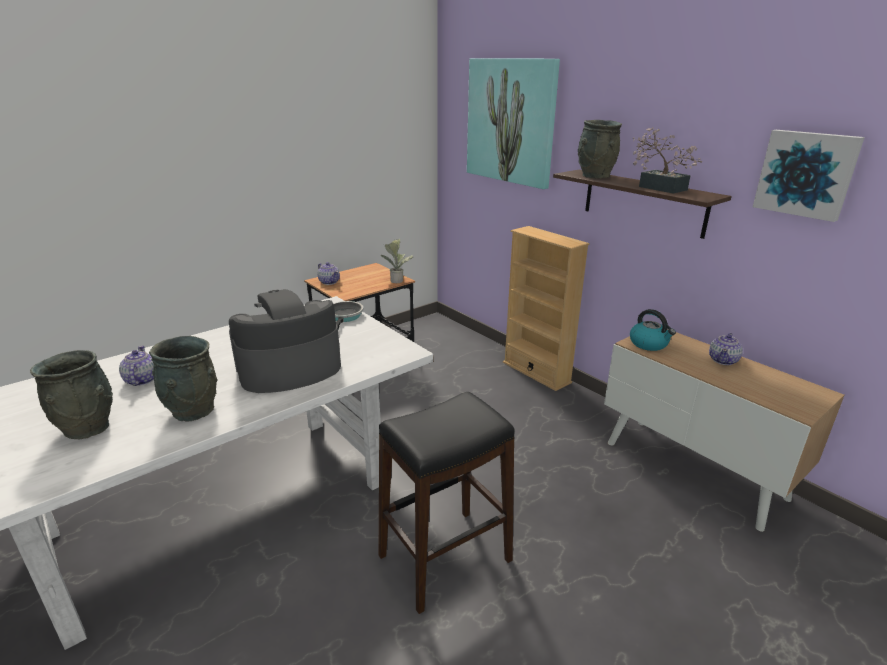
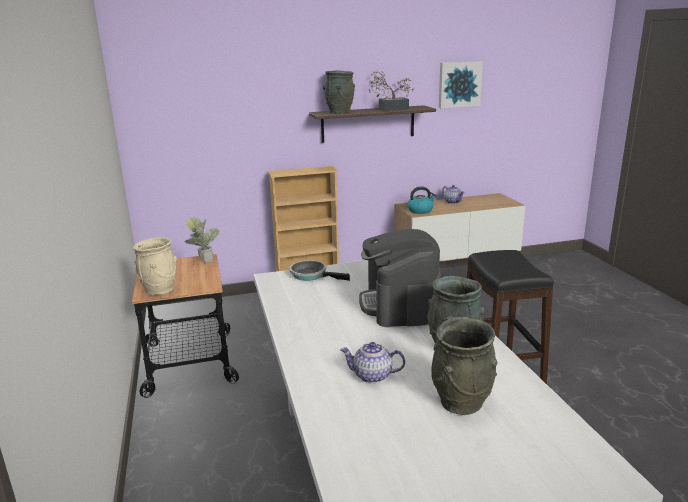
camera: 65 degrees left, 5 degrees down
teapot [318,262,340,285] -> beige vase [133,237,177,295]
picture [467,59,560,189] -> none

